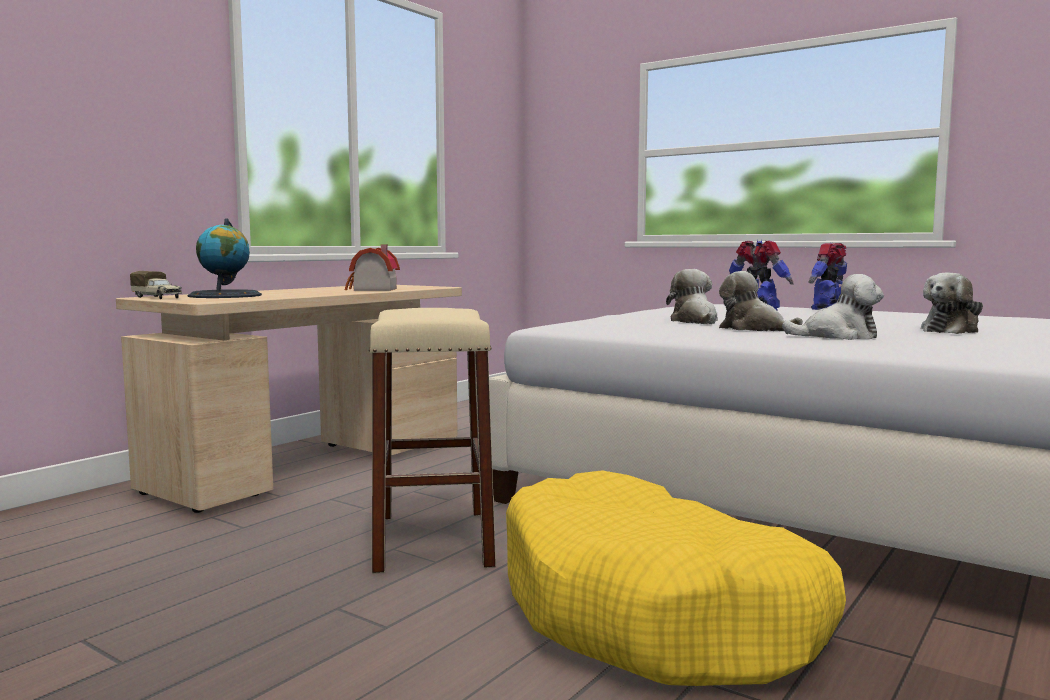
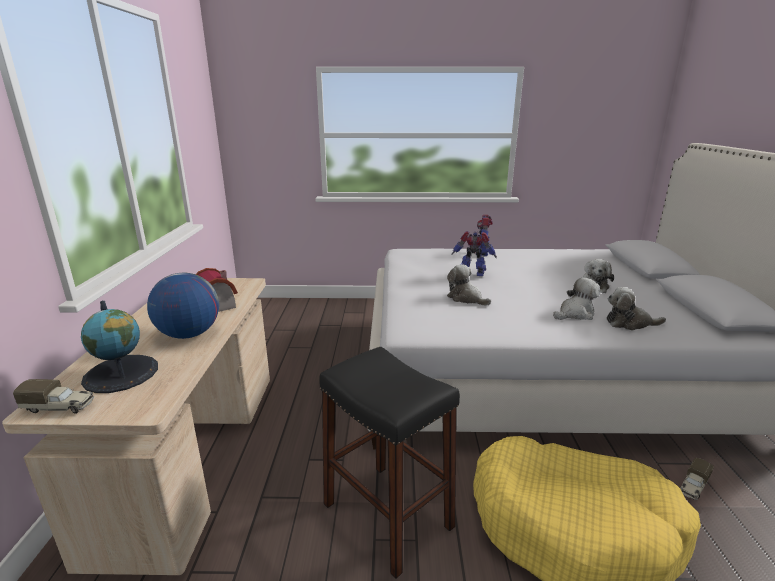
camera: 35 degrees left, 15 degrees up
beige stool [369,308,496,574] -> black stool [319,347,460,578]
plush toy [719,271,803,331] -> plush toy moved to [606,287,666,330]
none -> globe [147,273,219,339]
none -> toy truck [680,458,714,500]

